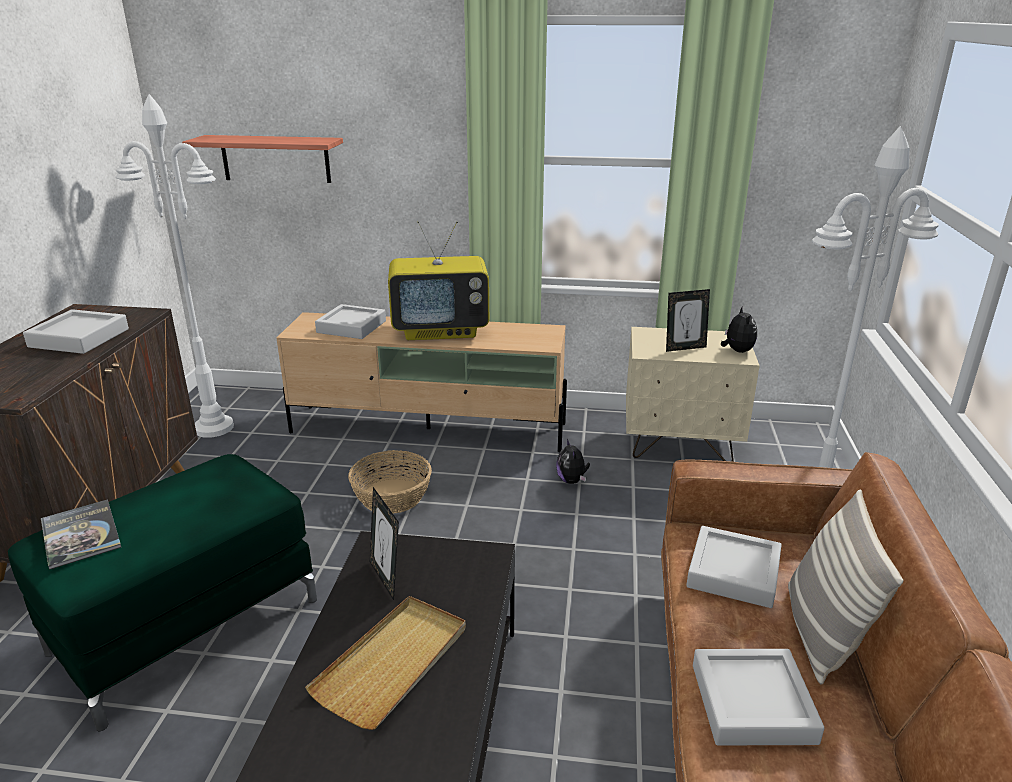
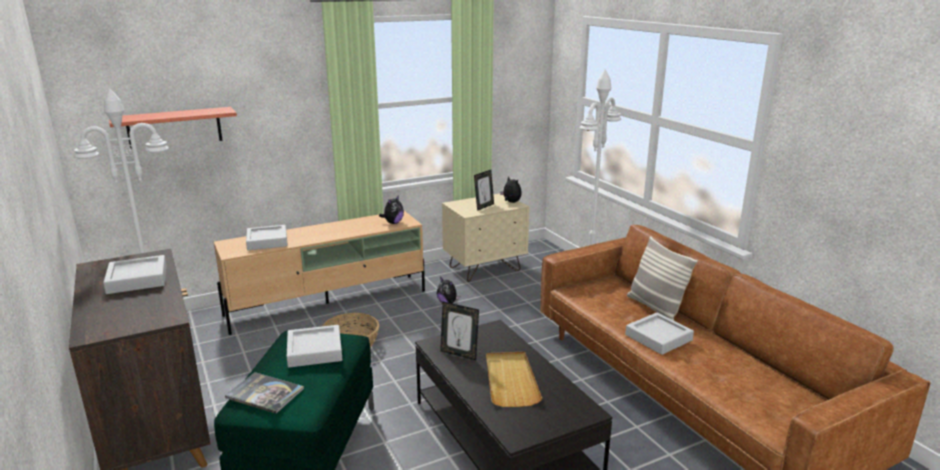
camera: 35 degrees left, 5 degrees down
television [388,221,489,340] -> none
grey tray [686,526,782,608] -> grey tray moved to [287,325,342,368]
none -> plush toy [379,195,404,224]

